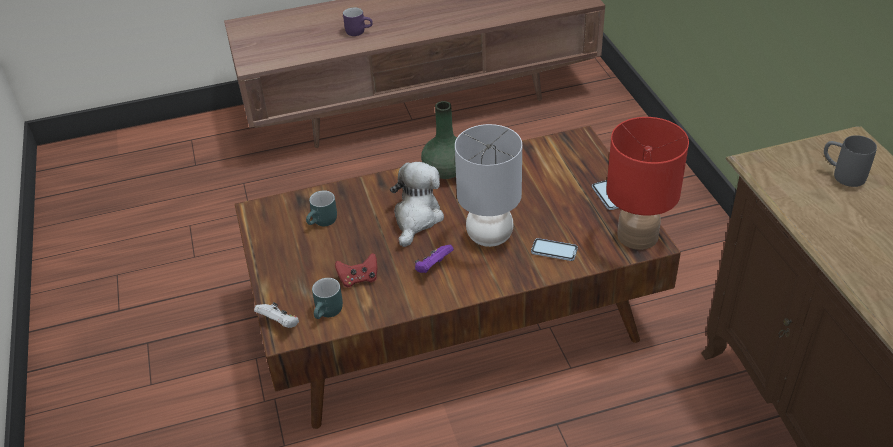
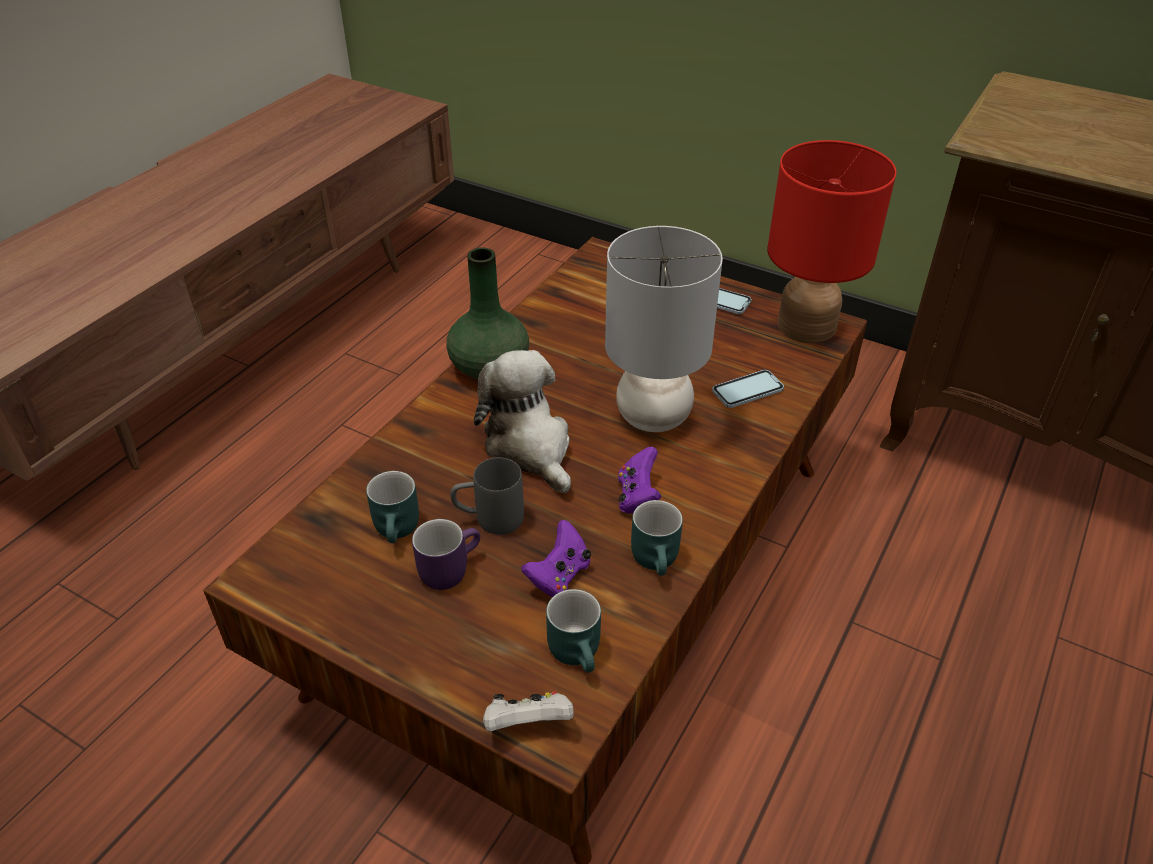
camera: 45 degrees left, 0 degrees up
red game controller [335,253,377,287] -> purple game controller [521,520,591,597]
purple mug [343,8,373,36] -> purple mug moved to [412,519,480,590]
grey mug [824,135,877,187] -> grey mug moved to [450,458,524,535]
none -> turquoise mug [631,500,683,576]

